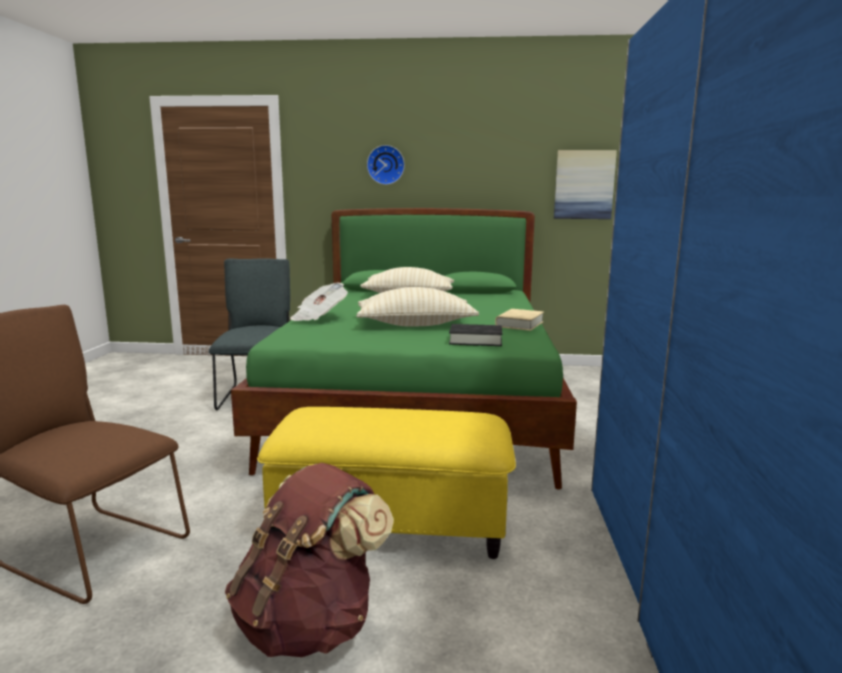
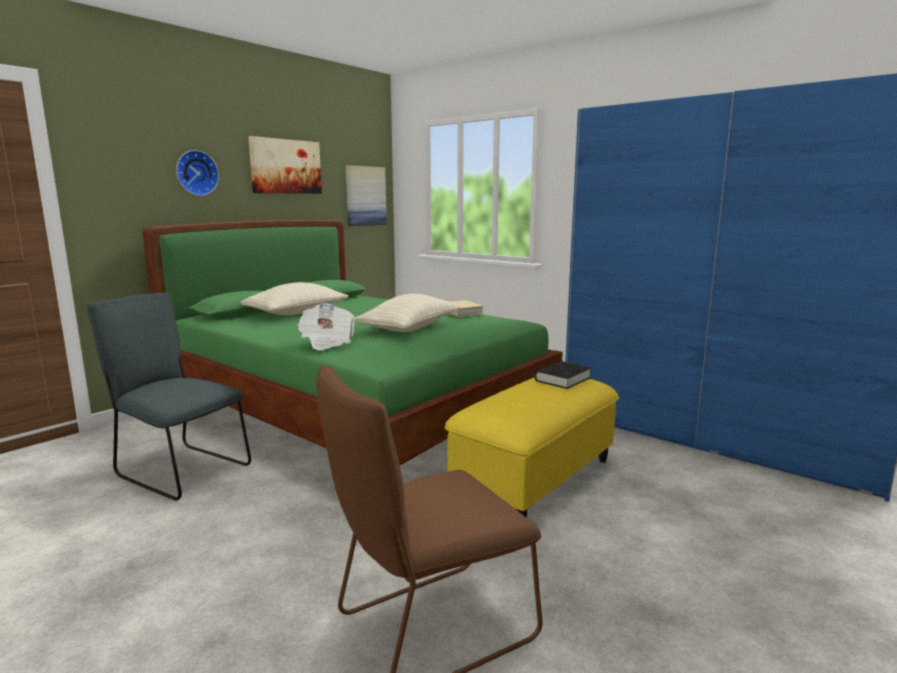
camera: 55 degrees left, 0 degrees up
brown backpack [225,463,394,657] -> none
black book [449,324,502,346] -> black book moved to [535,361,591,389]
none -> picture [248,136,322,194]

